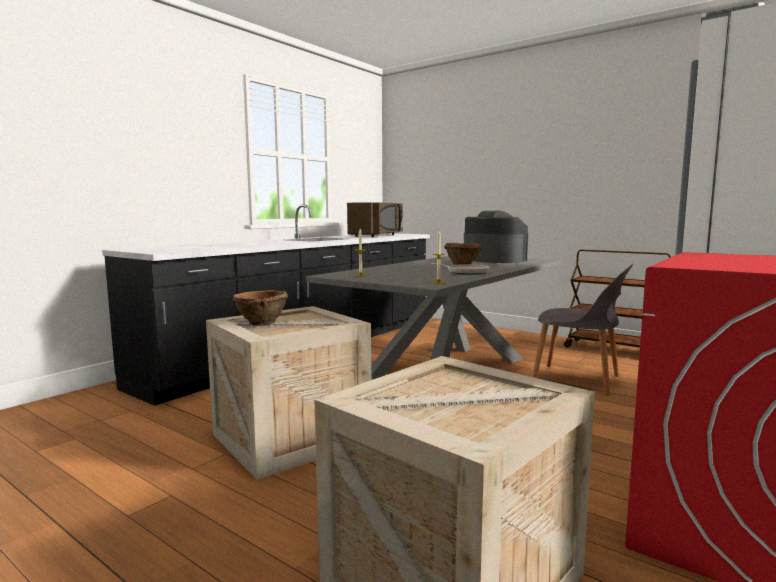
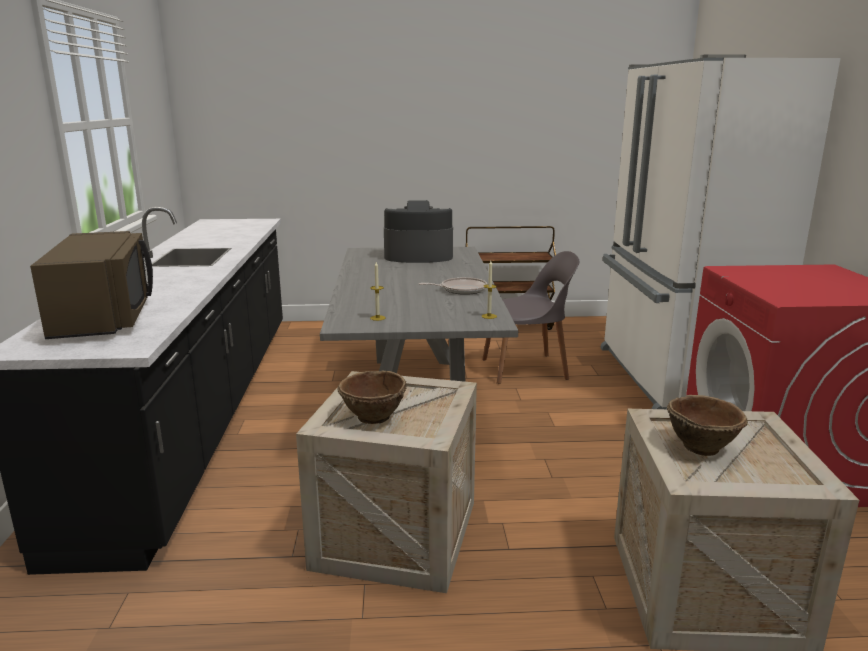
camera: 40 degrees left, 10 degrees up
brown microwave [347,202,403,237] -> brown microwave moved to [30,231,153,339]
brown bowl [444,243,483,265] -> brown bowl moved to [667,395,748,456]

